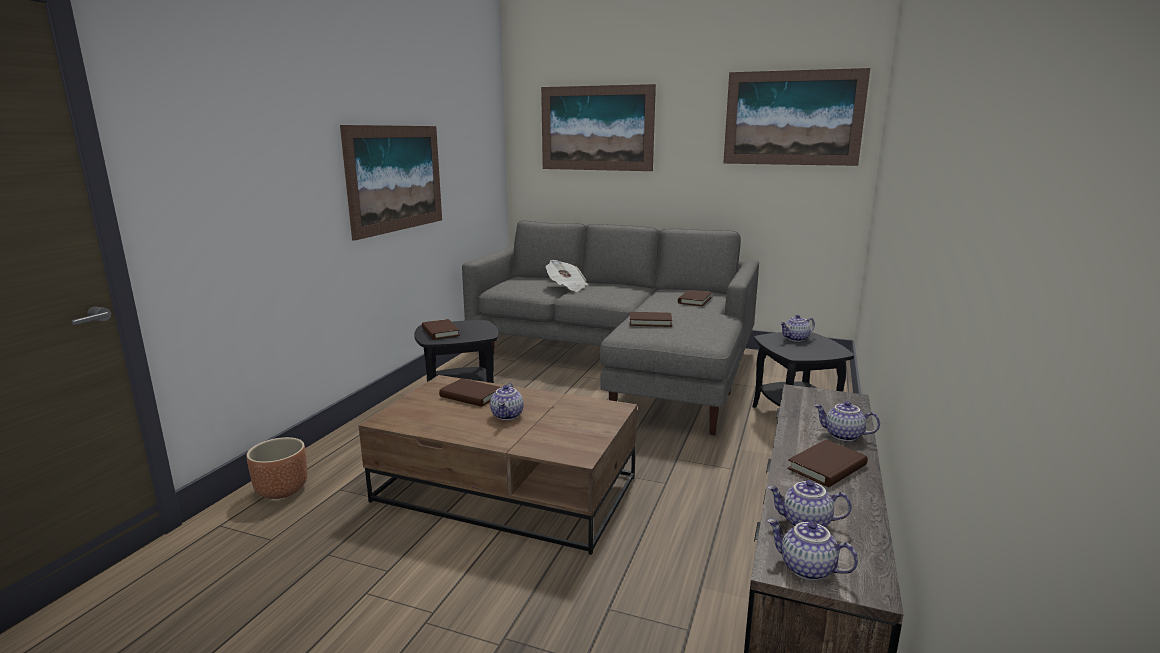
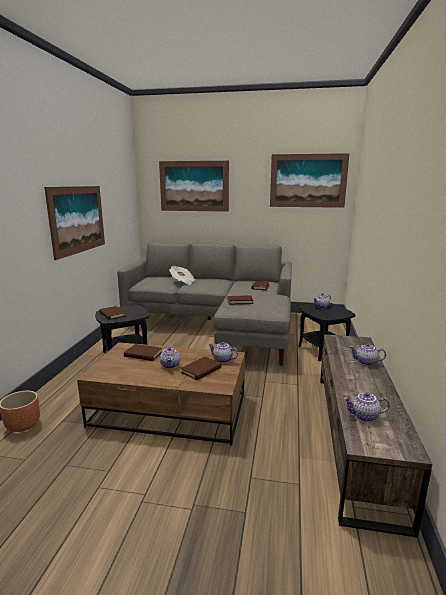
camera: 10 degrees left, 0 degrees up
teapot [767,519,858,580] -> teapot moved to [209,342,238,363]
brown book [787,440,868,487] -> brown book moved to [181,357,222,380]

